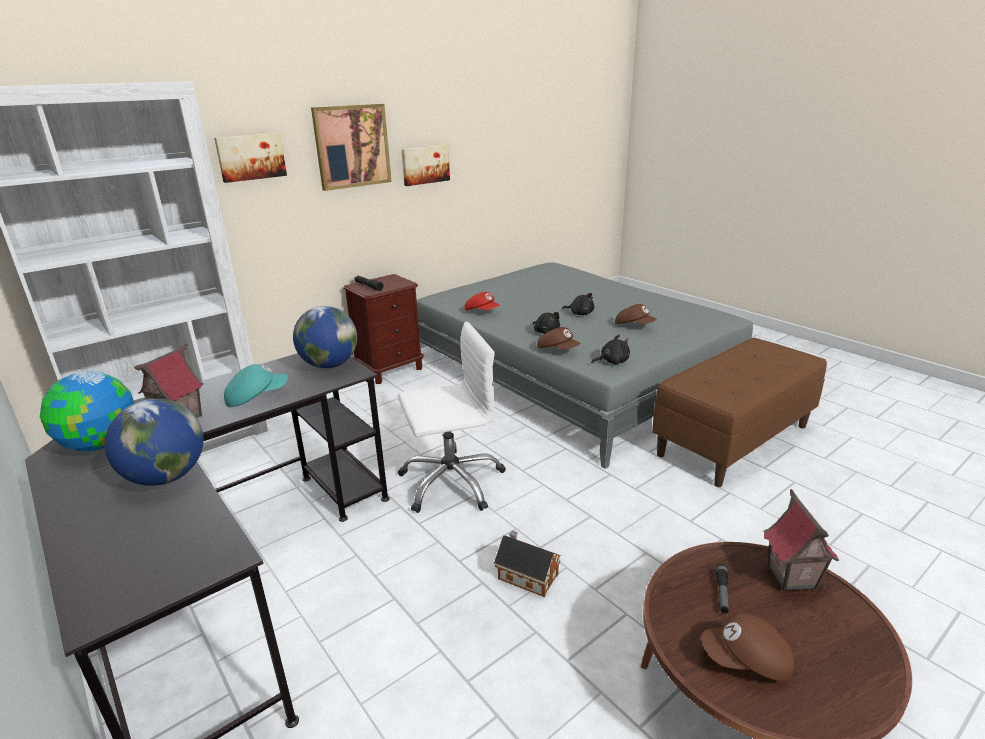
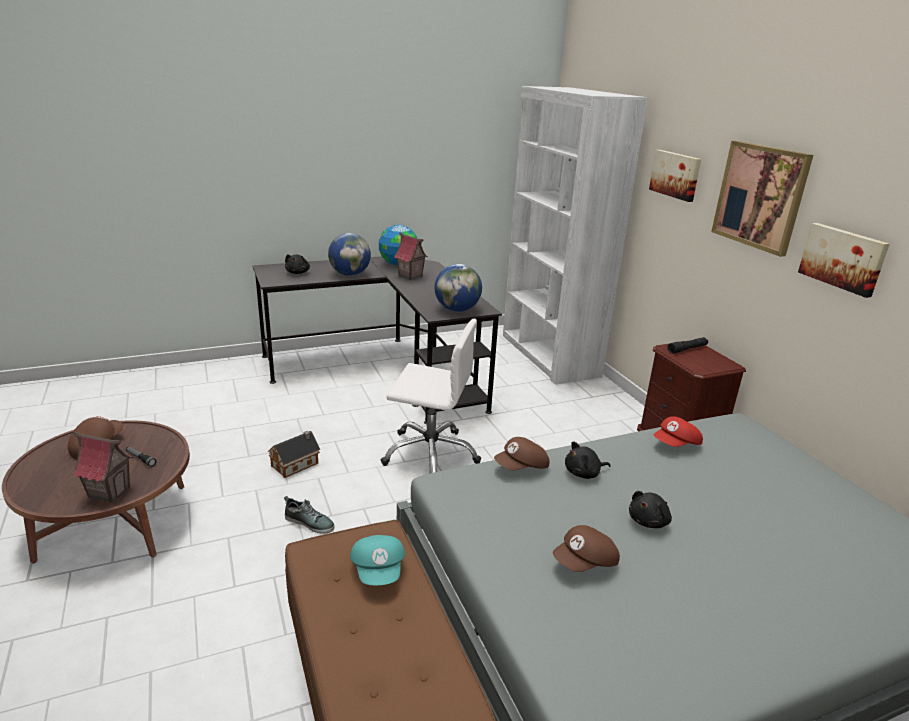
camera: 105 degrees right, 0 degrees up
turquoise cap [224,364,288,407] -> turquoise cap moved to [350,535,405,585]
white office chair [398,322,506,513] -> white office chair turned 75 degrees counterclockwise [381,319,481,473]
black plush toy [591,335,630,364] -> black plush toy moved to [285,254,310,274]
none -> shoe [284,496,334,534]

